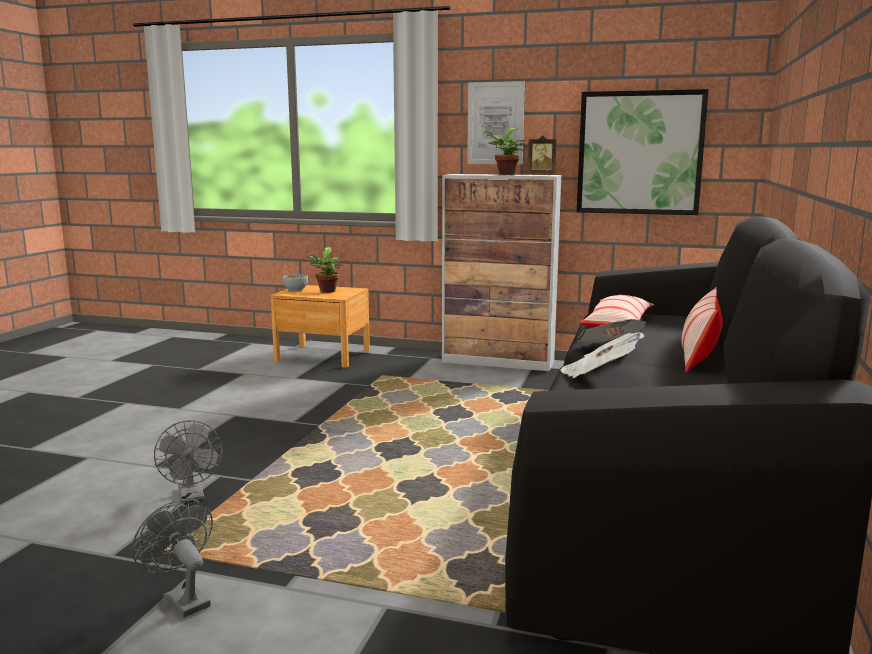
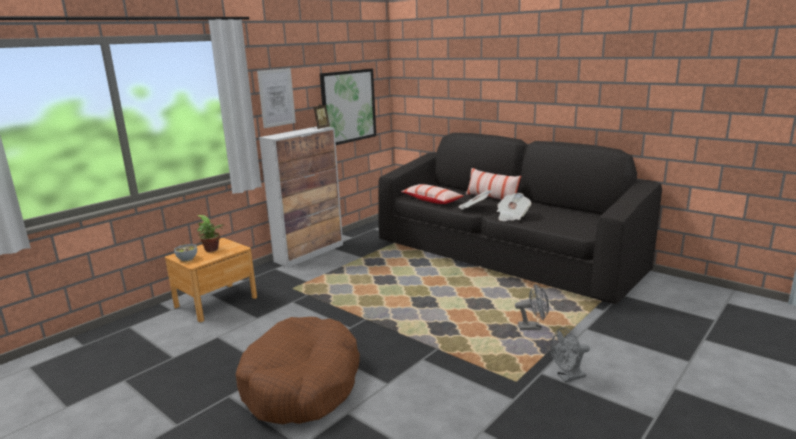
camera: 65 degrees left, 5 degrees up
grey fan [154,420,222,503] -> grey fan moved to [515,284,549,330]
potted plant [483,128,525,175] -> none
none -> brown dog bed [236,317,360,424]

